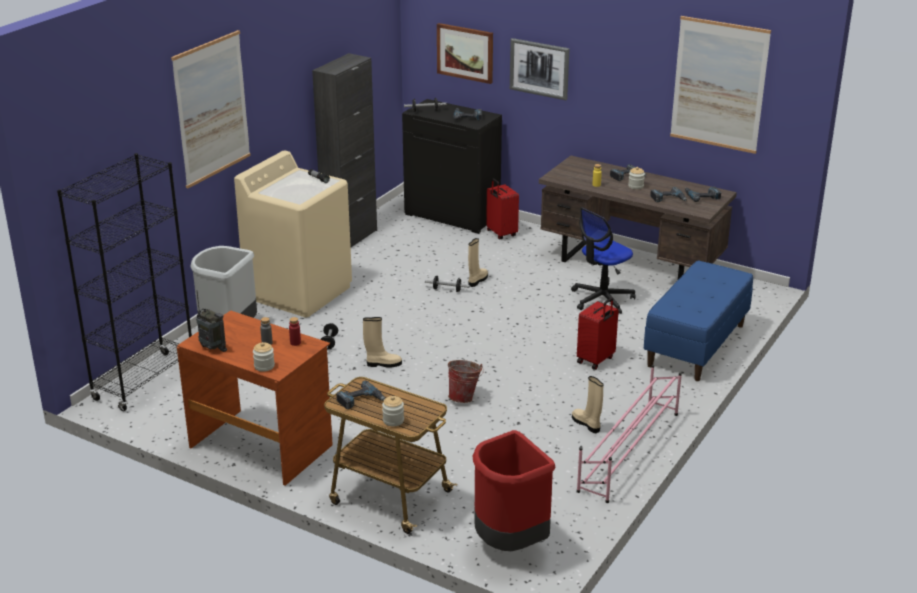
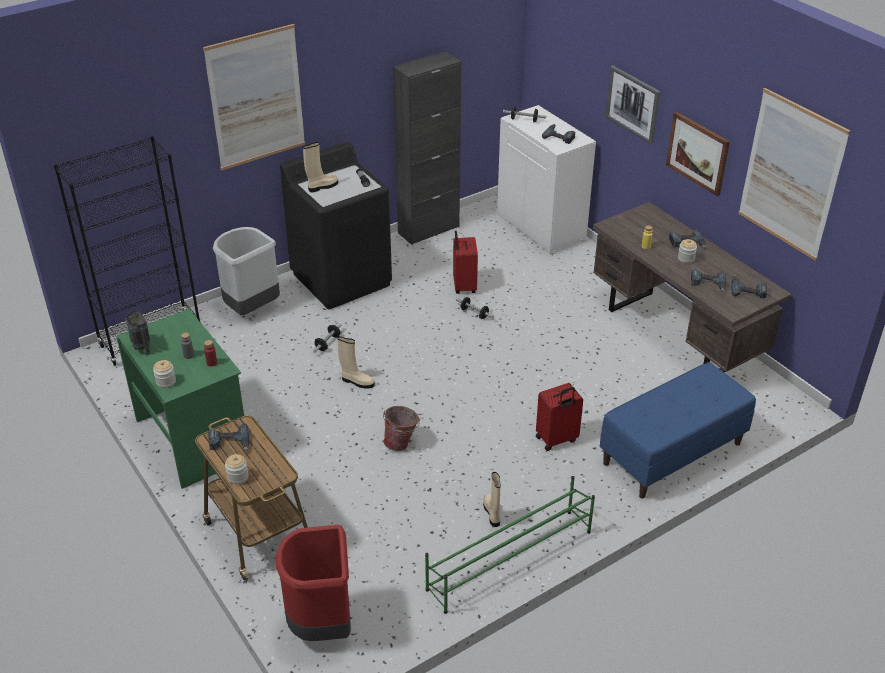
camera: 25 degrees right, 10 degrees up
brown desk [177,310,333,486] -> green desk [116,309,250,489]
beige washing machine [234,150,352,318] -> black washing machine [280,142,392,309]
black cabinet [402,99,502,234] -> white cabinet [497,105,596,255]
picture [437,23,493,84] -> picture moved to [666,112,730,196]
beige boot [468,238,488,287] -> beige boot moved to [303,142,338,192]
red suitcase [486,178,519,239] -> red suitcase moved to [453,231,478,294]
office chair [571,207,636,314] -> none
pink shoe rack [577,365,682,503] -> green shoe rack [425,476,595,614]

